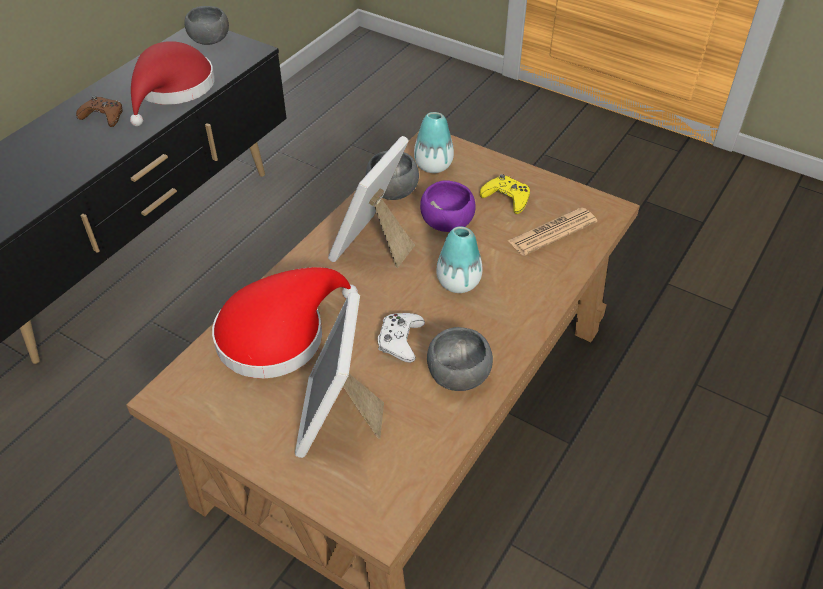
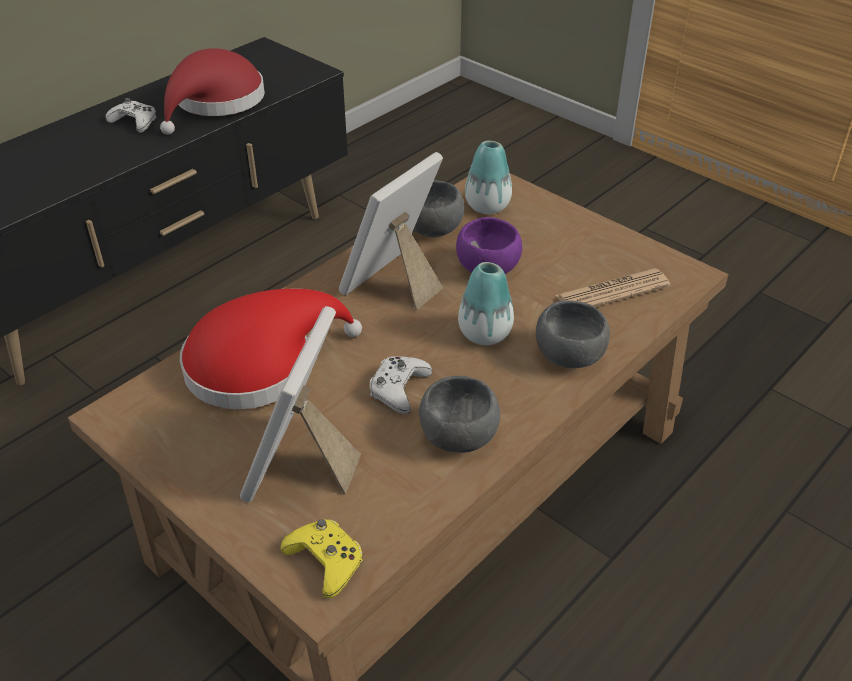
camera: 10 degrees right, 5 degrees down
brown game controller [76,96,123,127] -> white game controller [105,98,157,133]
grey bowl [184,6,229,45] -> grey bowl moved to [536,300,610,368]
yellow game controller [480,174,530,214] -> yellow game controller moved to [280,519,362,598]

